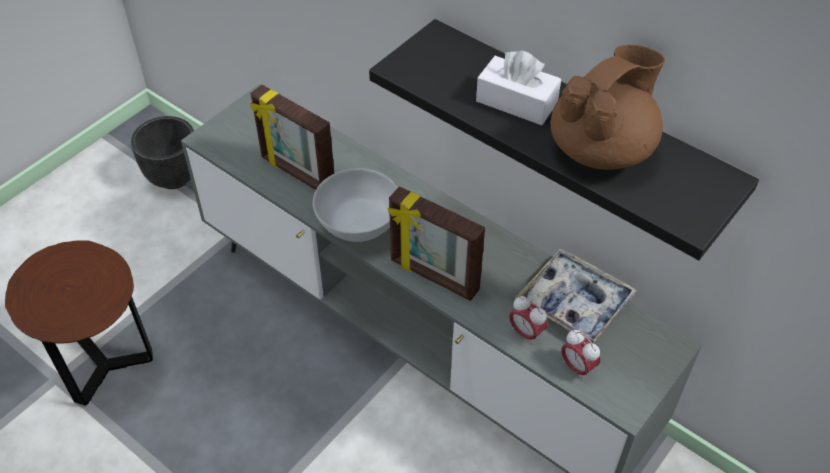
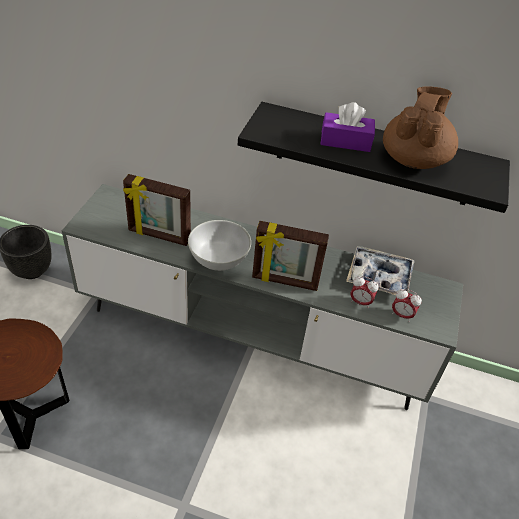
camera: 25 degrees left, 5 degrees down
white tissue box [476,50,561,125] -> purple tissue box [320,102,375,152]

